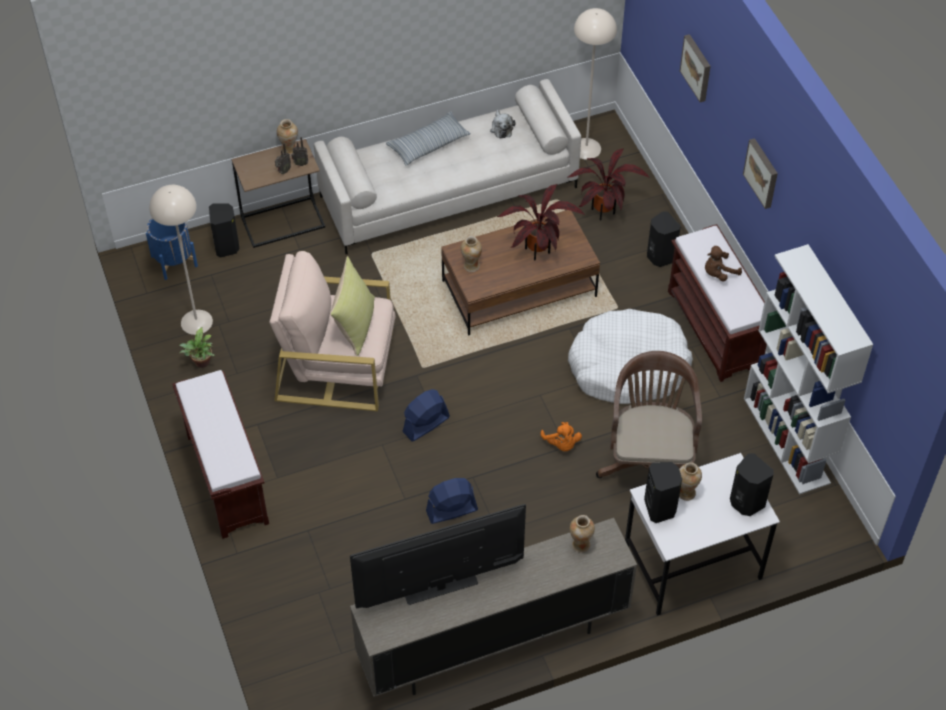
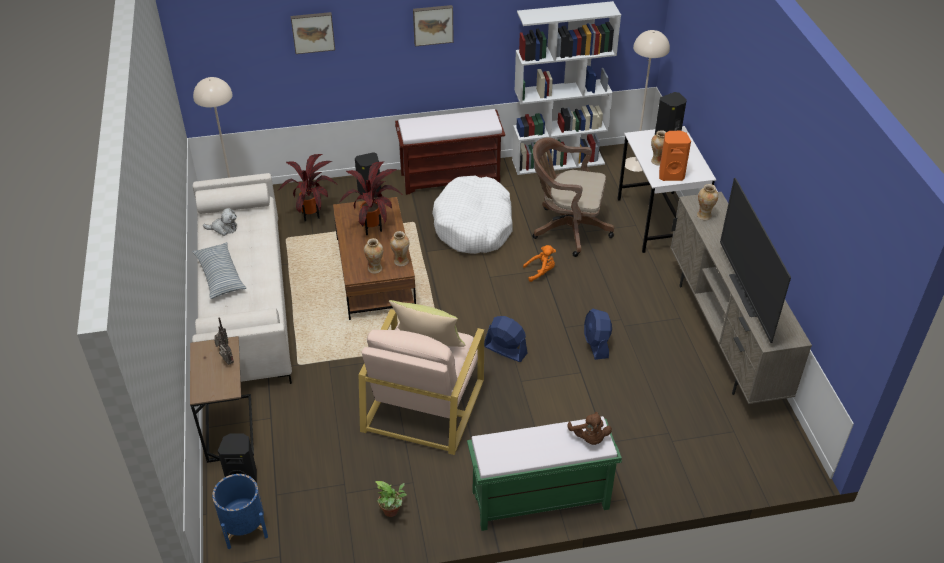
camera: 80 degrees left, 10 degrees down
beige floor lamp [149,185,213,335] -> beige floor lamp moved to [625,30,670,172]
brown bench [172,370,269,539] -> green bench [467,416,622,531]
vase [277,119,298,156] -> vase moved to [390,231,409,266]
blue fan [402,389,450,442] -> blue fan turned 150 degrees clockwise [484,316,528,362]
black speaker [644,462,682,523] -> orange speaker [659,131,691,181]
brown plush toy [705,246,742,282] -> brown plush toy moved to [567,412,612,445]

